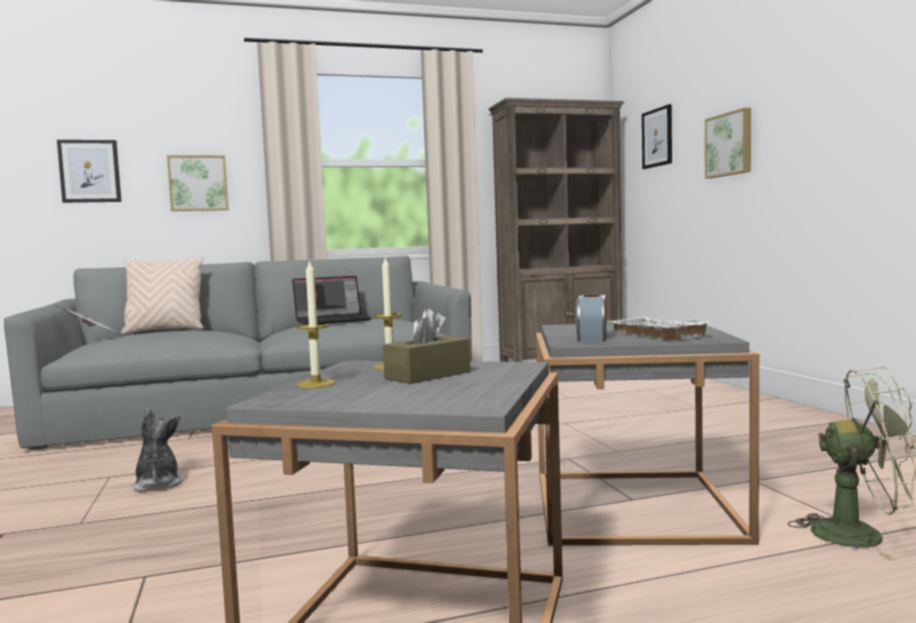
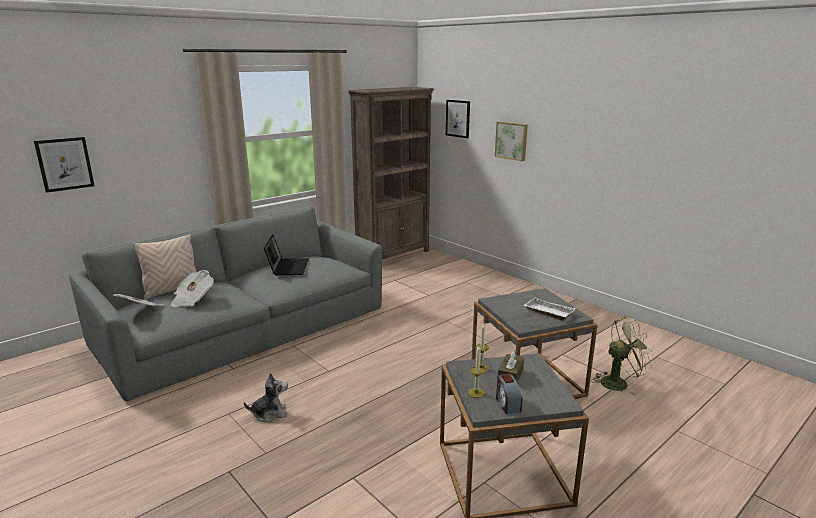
camera: 25 degrees left, 15 degrees up
plush toy [132,408,184,492] -> plush toy turned 120 degrees clockwise [244,373,288,422]
picture [167,155,229,211] -> none
laptop [292,276,371,325] -> laptop turned 45 degrees counterclockwise [264,234,309,275]
alarm clock [576,293,606,342] -> alarm clock moved to [496,374,522,414]
none -> newspaper [170,270,214,307]

